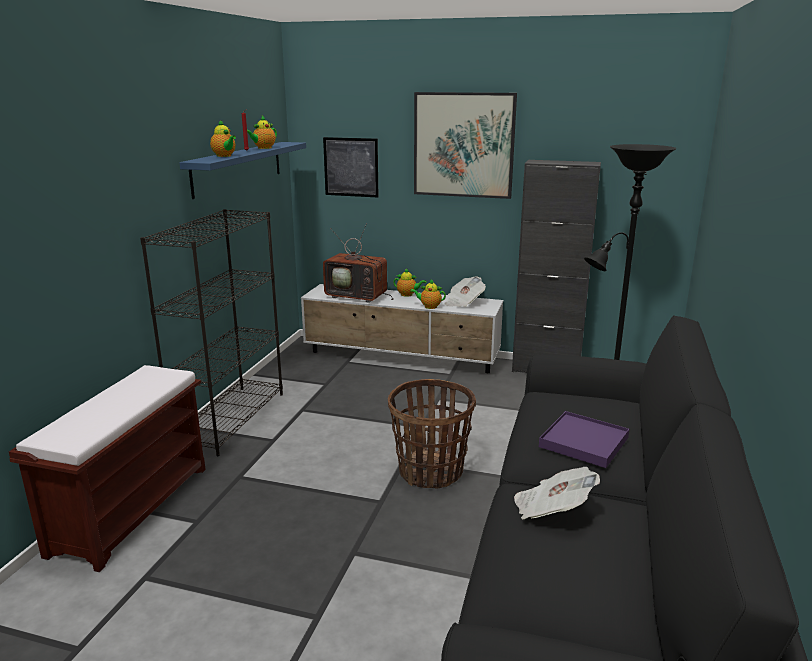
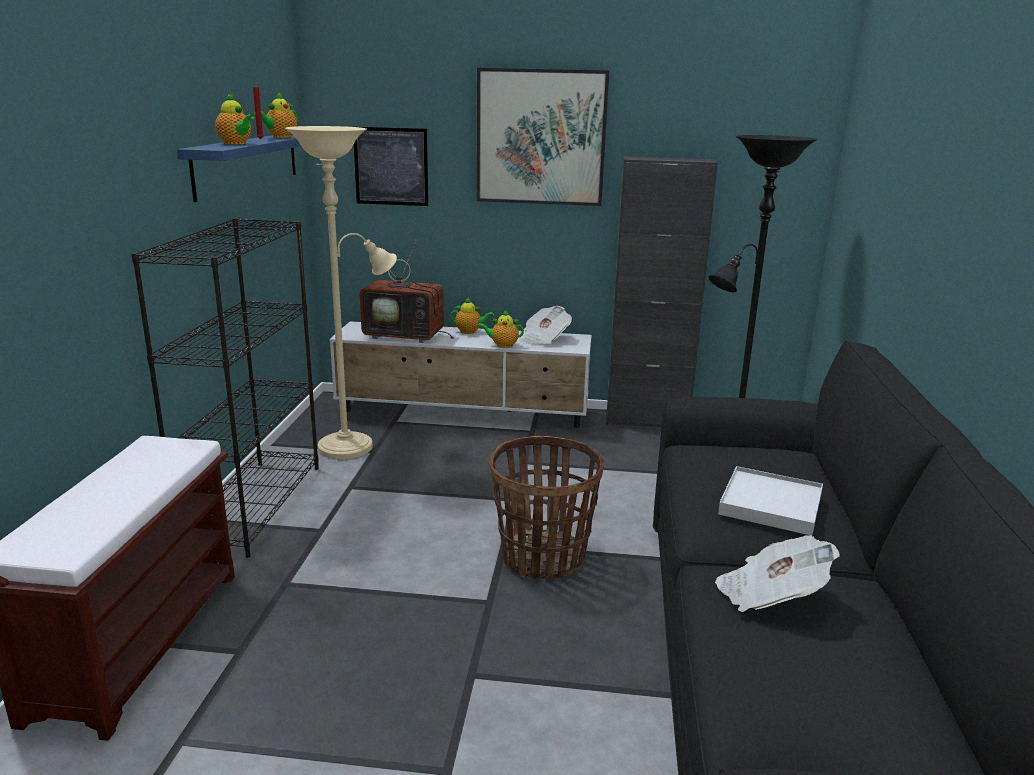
camera: 10 degrees left, 0 degrees up
purple tray [539,411,629,468] -> white tray [718,466,823,536]
none -> beige floor lamp [285,126,397,460]

